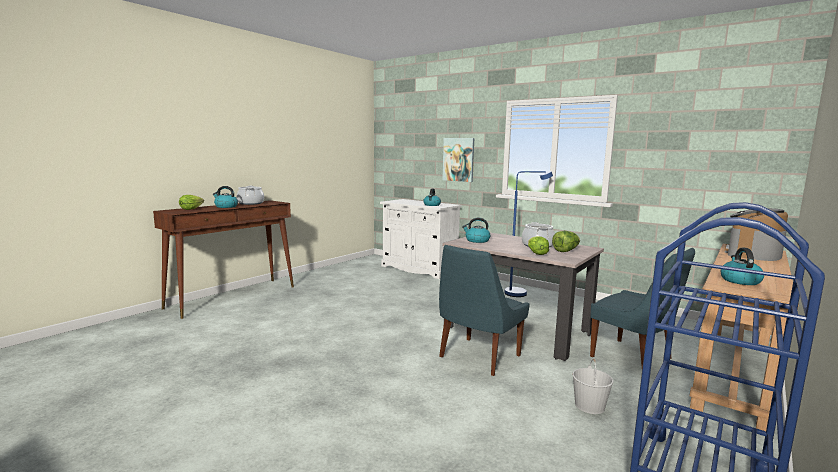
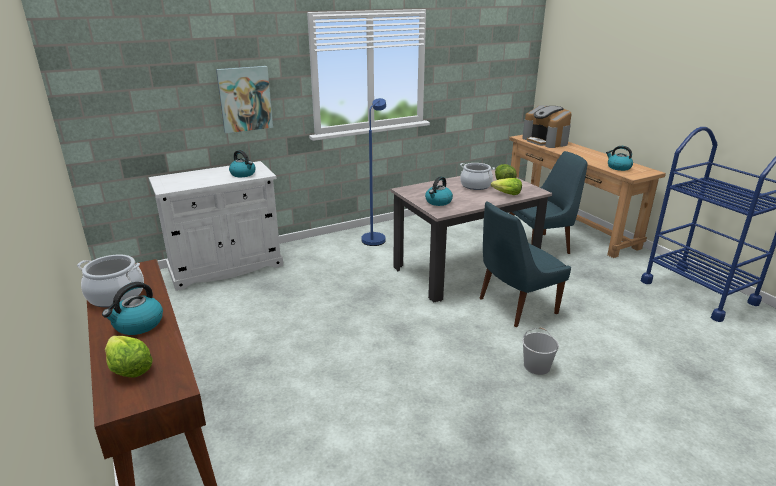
camera: 65 degrees left, 15 degrees up
blue chair [439,245,529,376] -> blue chair turned 90 degrees clockwise [480,201,571,327]
white bucket [572,359,613,414] -> white bucket moved to [522,327,559,375]

